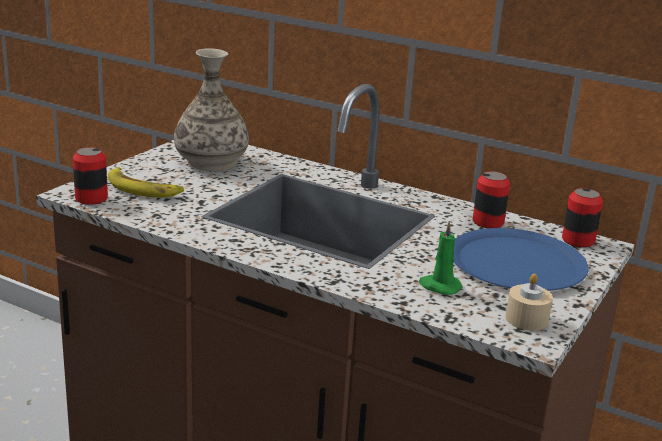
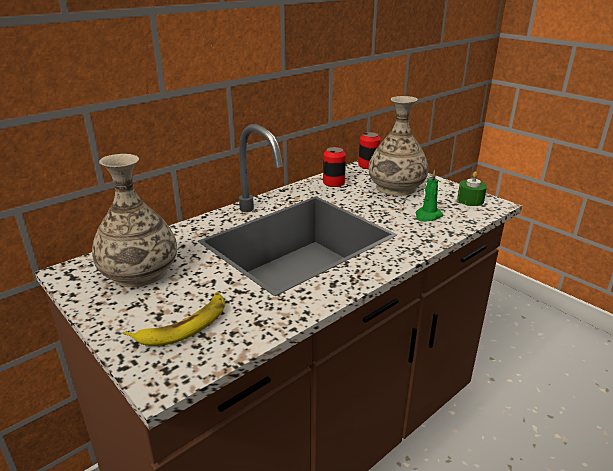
camera: 70 degrees left, 5 degrees up
can [73,147,108,205] -> none
blue plate [453,228,588,291] -> vase [368,96,428,196]
beige candle [505,274,553,331] -> green candle [457,171,487,206]

